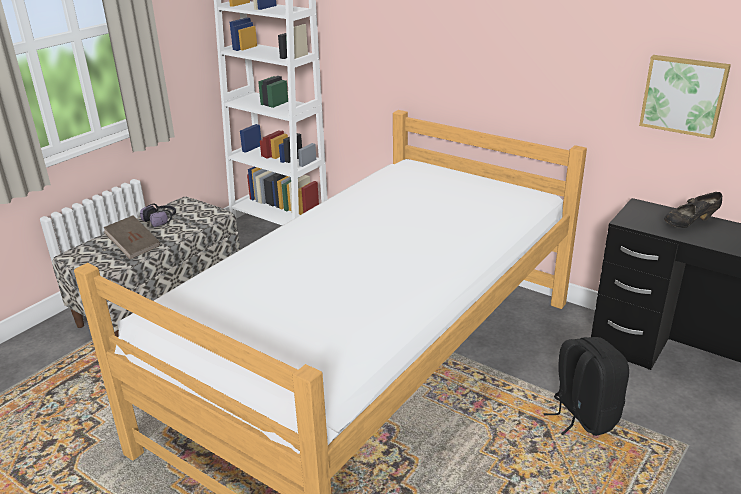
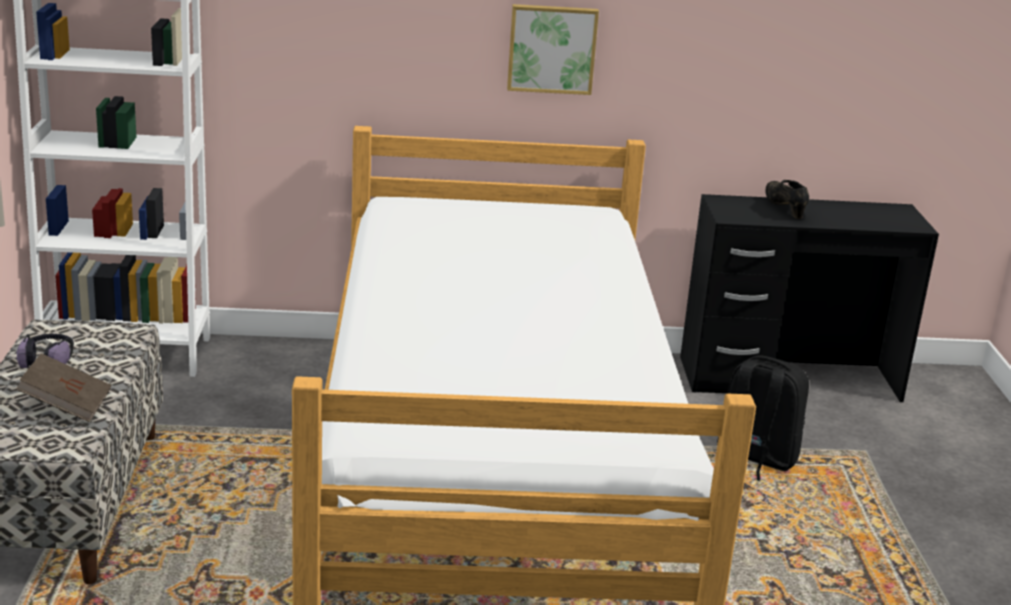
camera: 40 degrees left, 5 degrees down
picture [639,55,731,139] -> picture moved to [507,4,599,95]
black shoe [664,192,722,228] -> black shoe turned 135 degrees clockwise [765,180,809,219]

